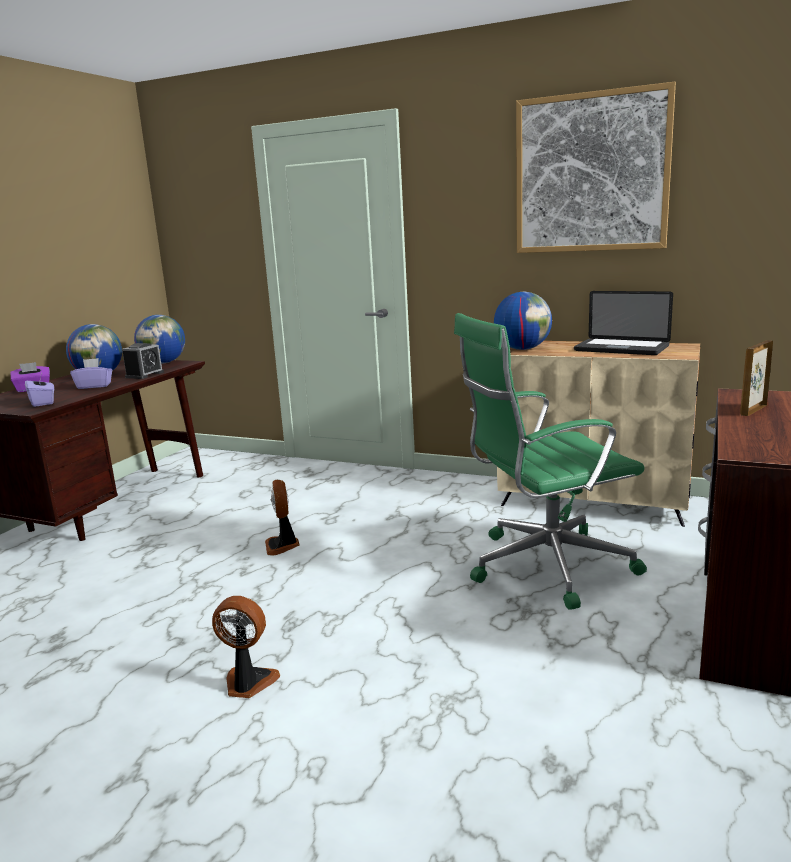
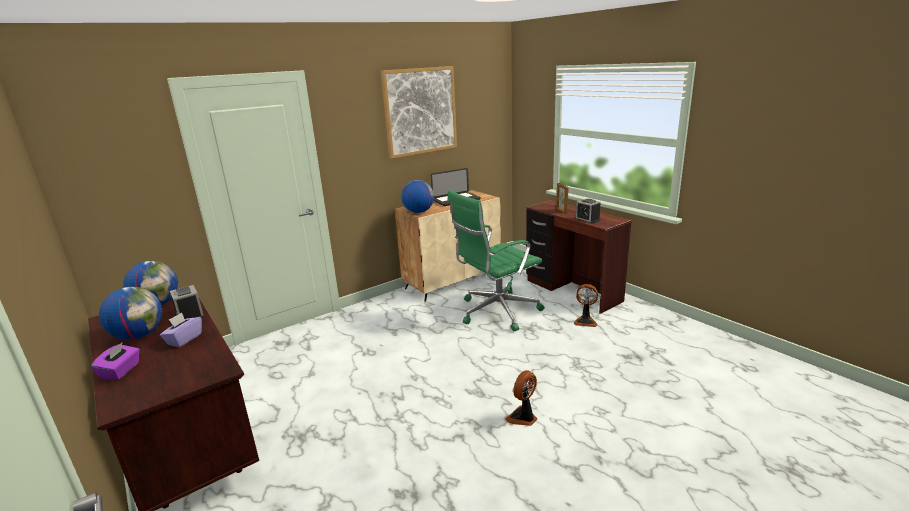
camera: 60 degrees left, 5 degrees up
purple tissue box [25,372,54,407] -> none
fan [265,480,299,556] -> fan moved to [573,284,598,327]
green office chair [454,313,647,610] -> green office chair turned 45 degrees clockwise [447,190,545,331]
none -> alarm clock [575,199,601,224]

